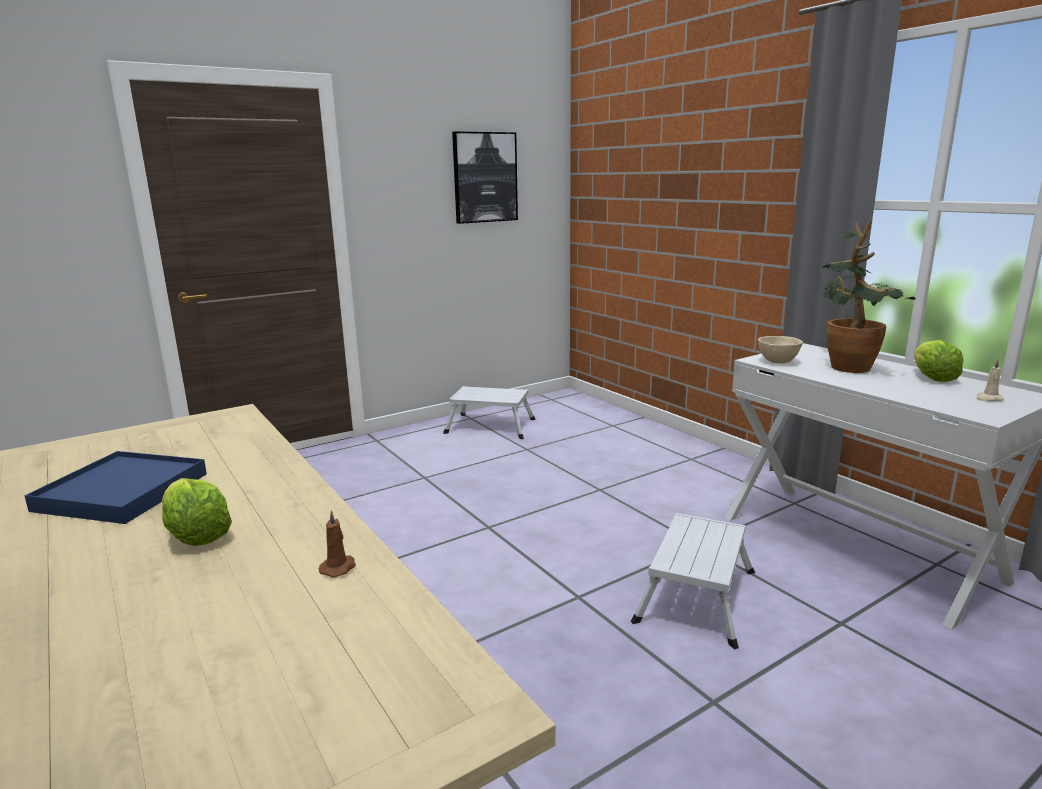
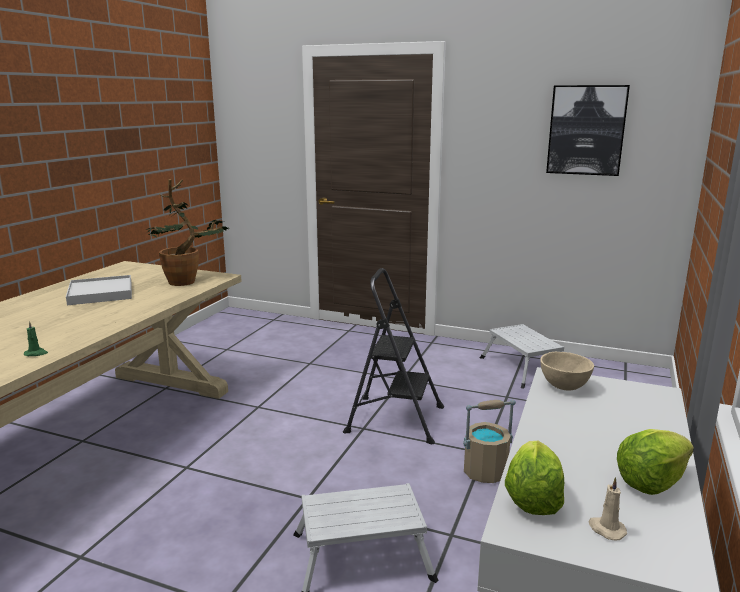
camera: 55 degrees right, 0 degrees up
blue tray [24,451,207,524] -> white tray [66,275,132,305]
lettuce [162,478,232,546] -> lettuce moved to [505,441,564,515]
brown candle [319,510,356,577] -> green candle [24,321,48,356]
potted plant [822,222,916,373] -> potted plant moved to [146,179,228,286]
none -> black step ladder [343,268,444,444]
none -> beige bucket [463,400,516,483]

